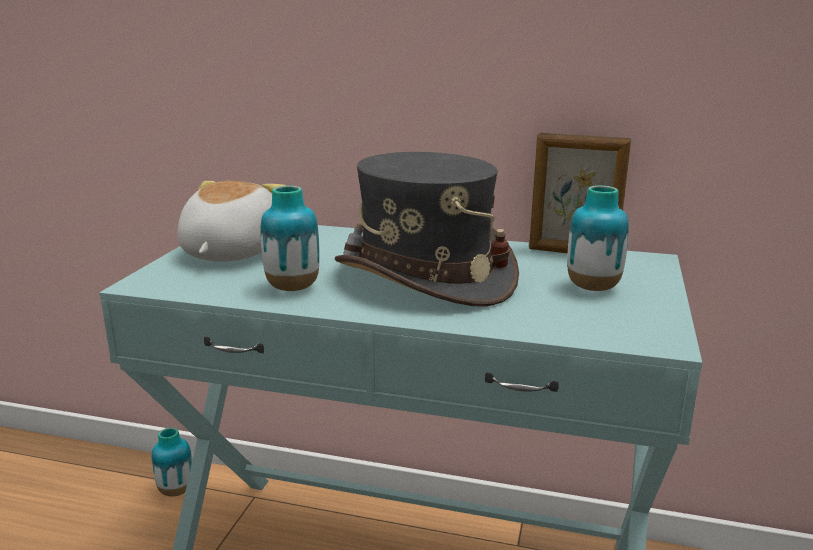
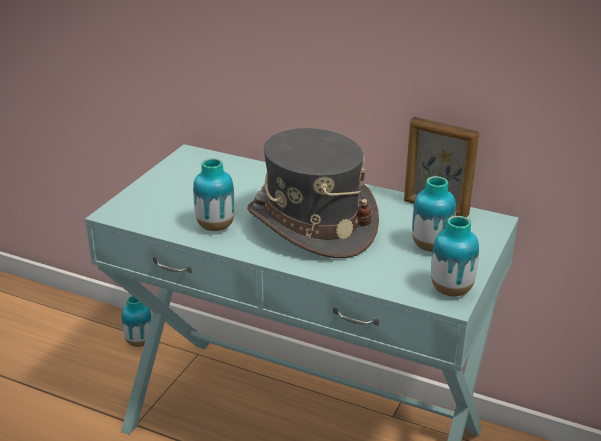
camera: 10 degrees right, 10 degrees up
plush toy [177,181,287,262] -> none
none -> vase [431,216,479,296]

